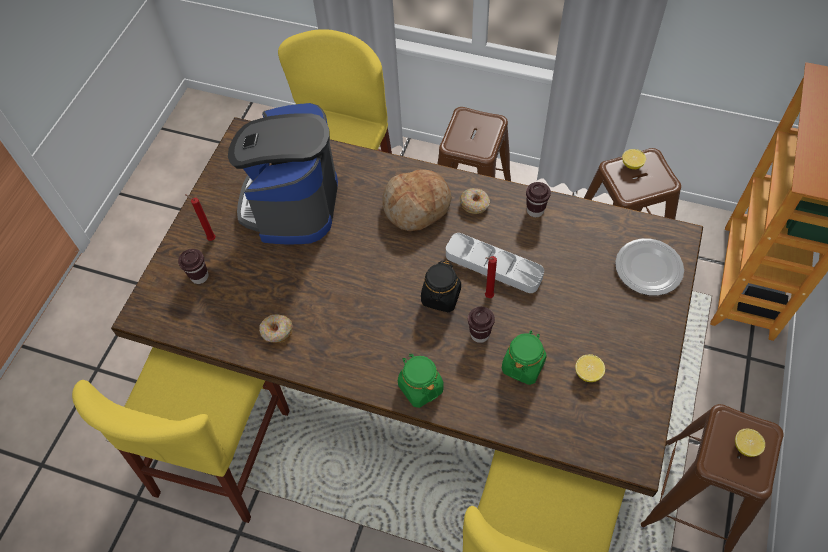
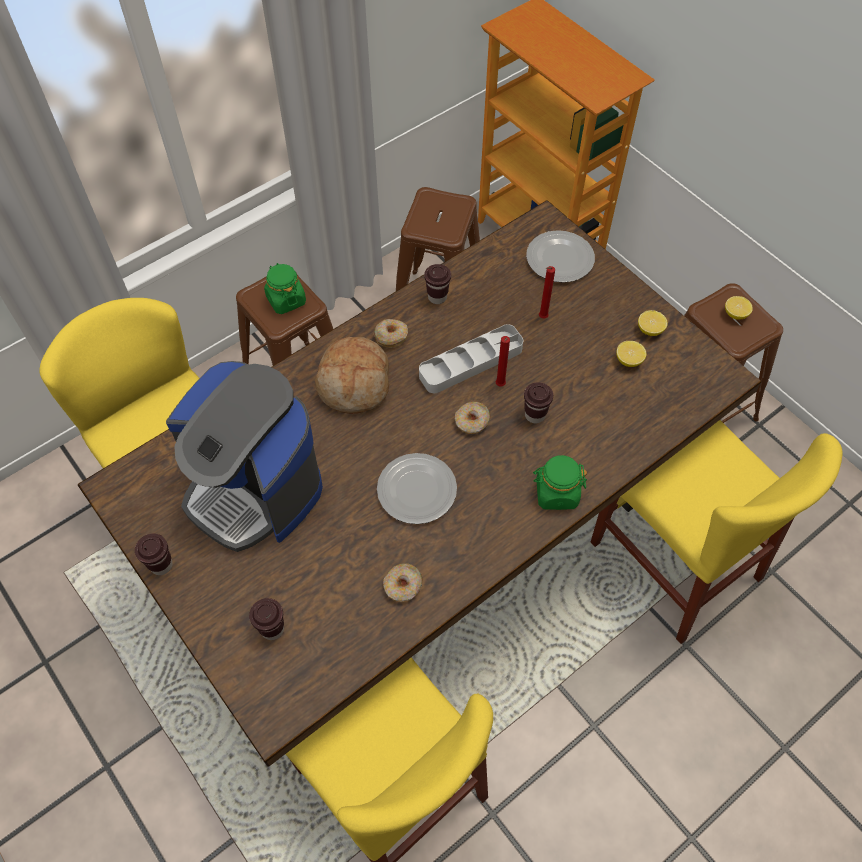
camera: 60 degrees left, 0 degrees up
red candle [185,194,216,241] -> red candle moved to [539,266,555,318]
black jar [421,261,461,312] -> donut [455,402,491,434]
green jar [502,331,547,385] -> green jar moved to [264,263,306,314]
lemon [622,149,646,169] -> lemon moved to [638,310,668,336]
none -> brown cup [135,534,173,575]
none -> plate [377,453,457,524]

